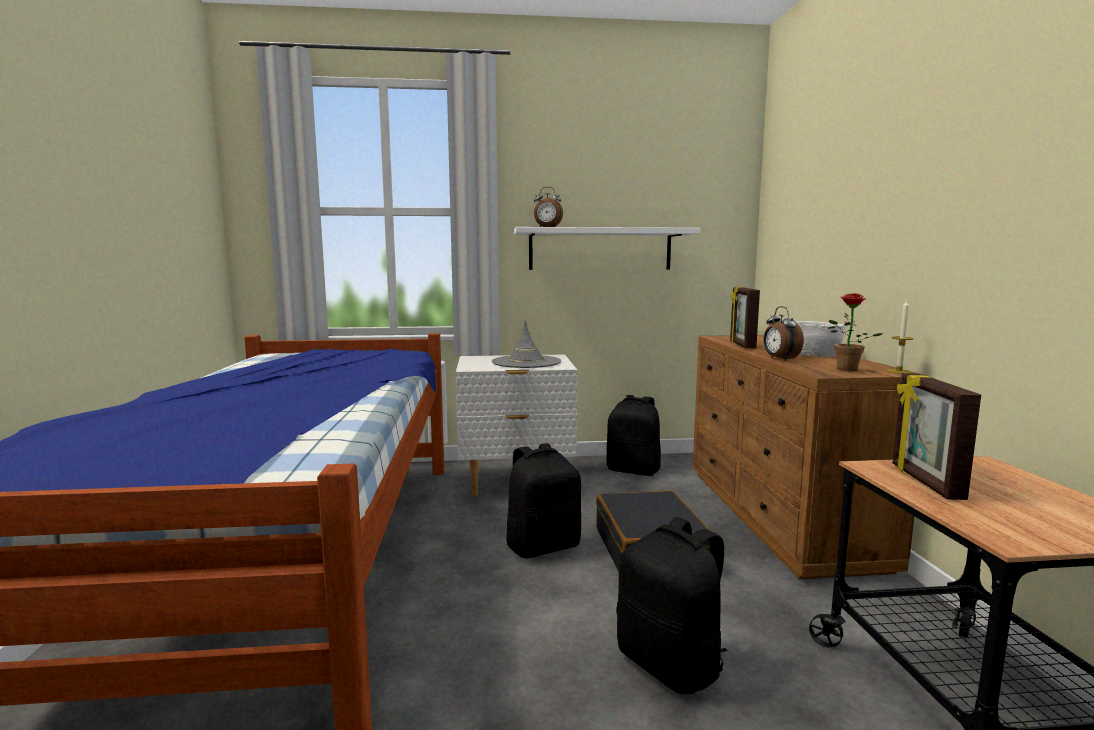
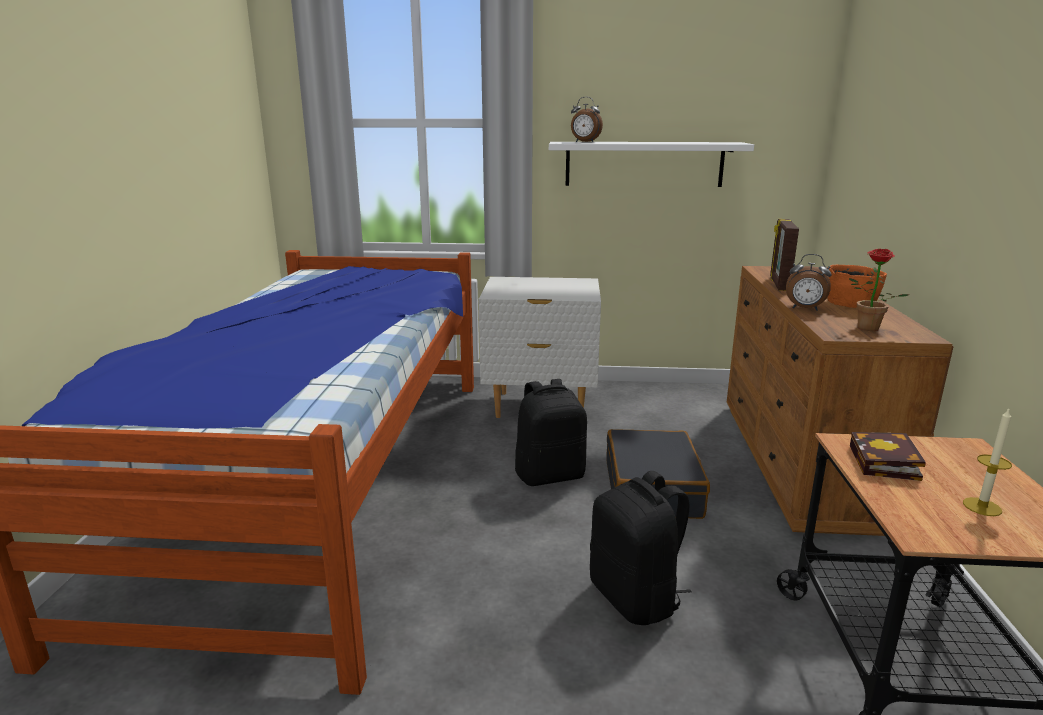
camera: 10 degrees right, 10 degrees up
grey hat [492,320,561,368] -> none
black backpack [606,395,661,476] -> none
alarm clock [764,306,804,361] -> alarm clock turned 60 degrees counterclockwise [786,254,832,310]
white bowl [795,321,846,357] -> orange bowl [827,265,887,308]
candle [886,300,914,374] -> candle moved to [963,409,1012,516]
picture frame [893,373,981,500] -> book [850,432,926,481]

